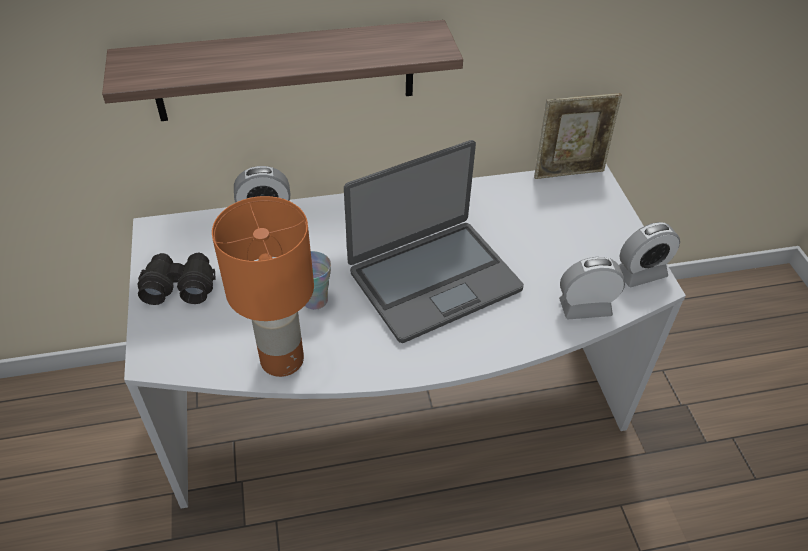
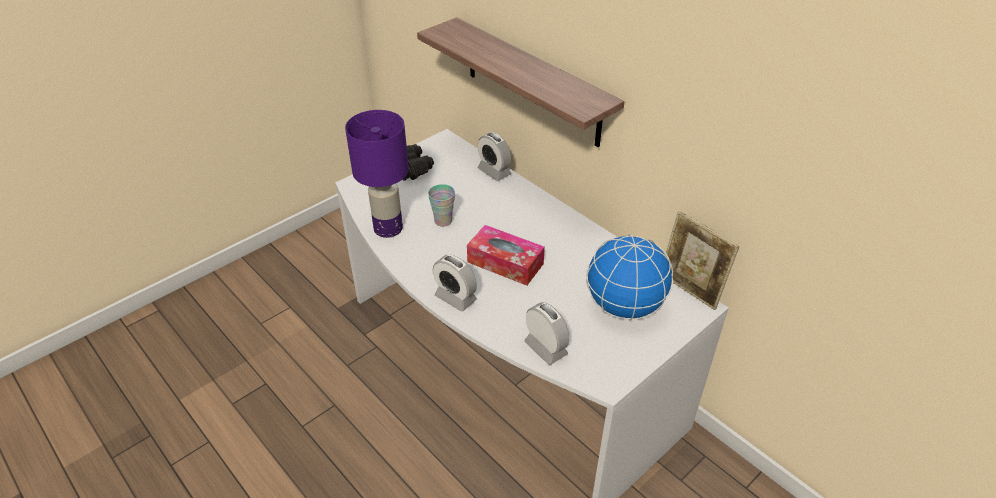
camera: 60 degrees right, 5 degrees down
orange table lamp [212,196,314,377] -> purple table lamp [345,110,409,238]
laptop [344,140,524,343] -> tissue box [467,225,545,286]
alarm clock [619,222,680,287] -> alarm clock moved to [433,254,477,312]
none -> globe [586,234,673,320]

